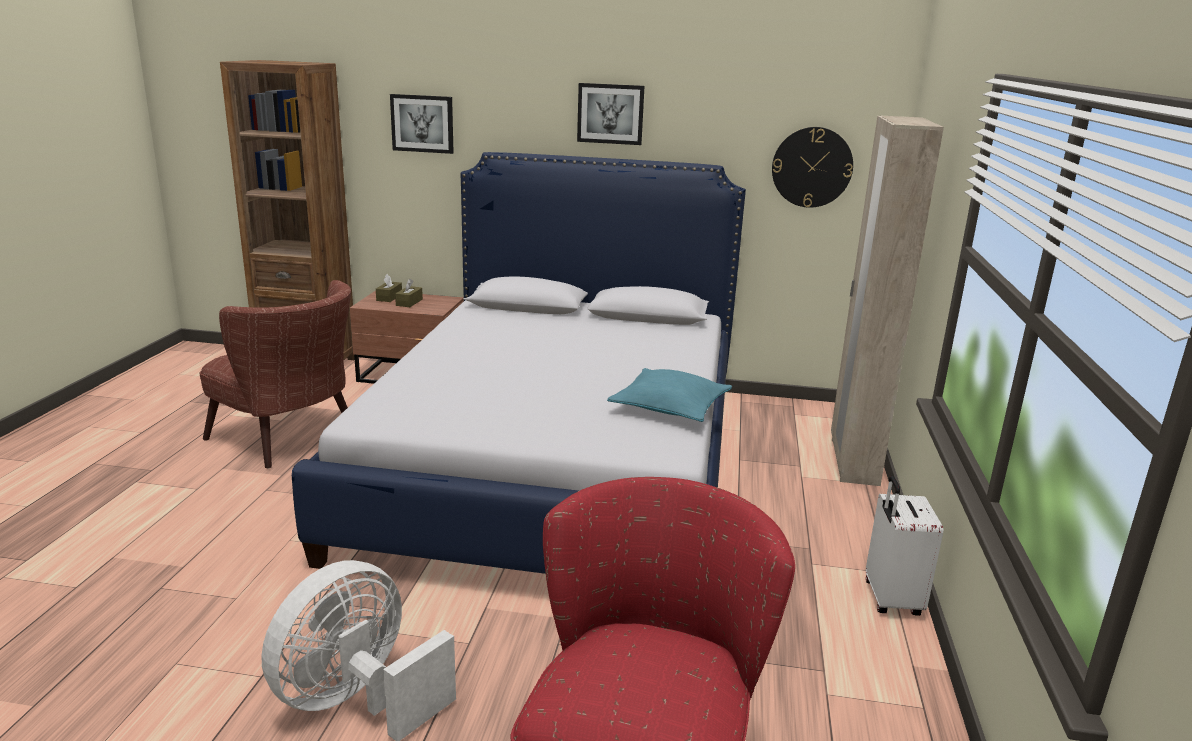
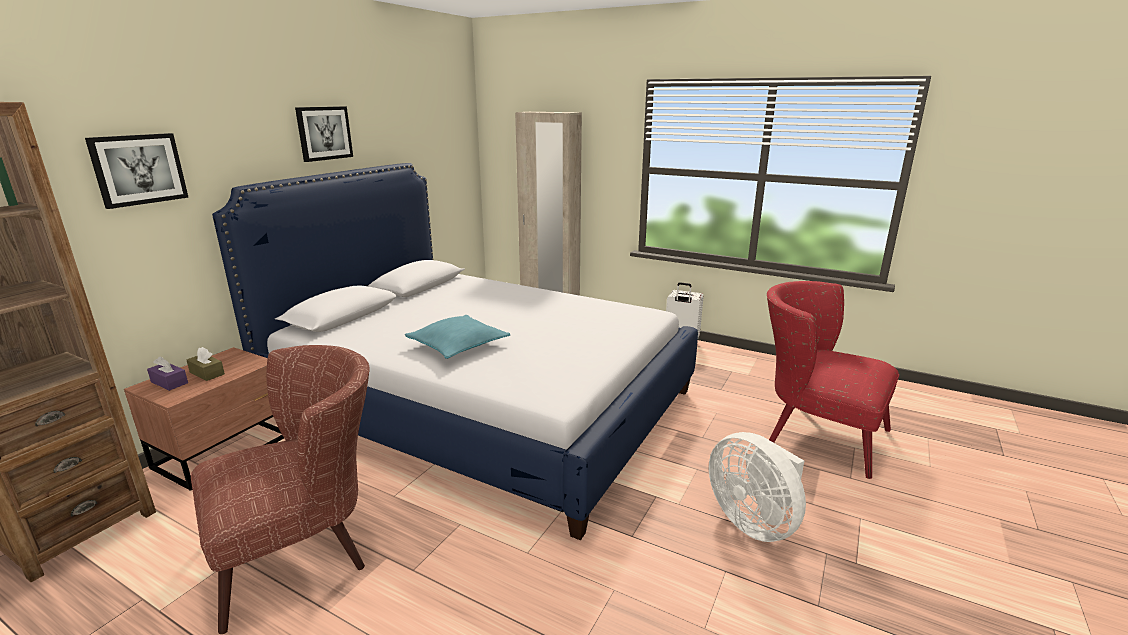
camera: 70 degrees left, 0 degrees up
brown tissue box [376,274,402,302] -> purple tissue box [147,356,188,391]
turquoise pillow [607,368,732,422] -> turquoise pillow moved to [405,315,510,359]
wall clock [772,127,853,208] -> none

